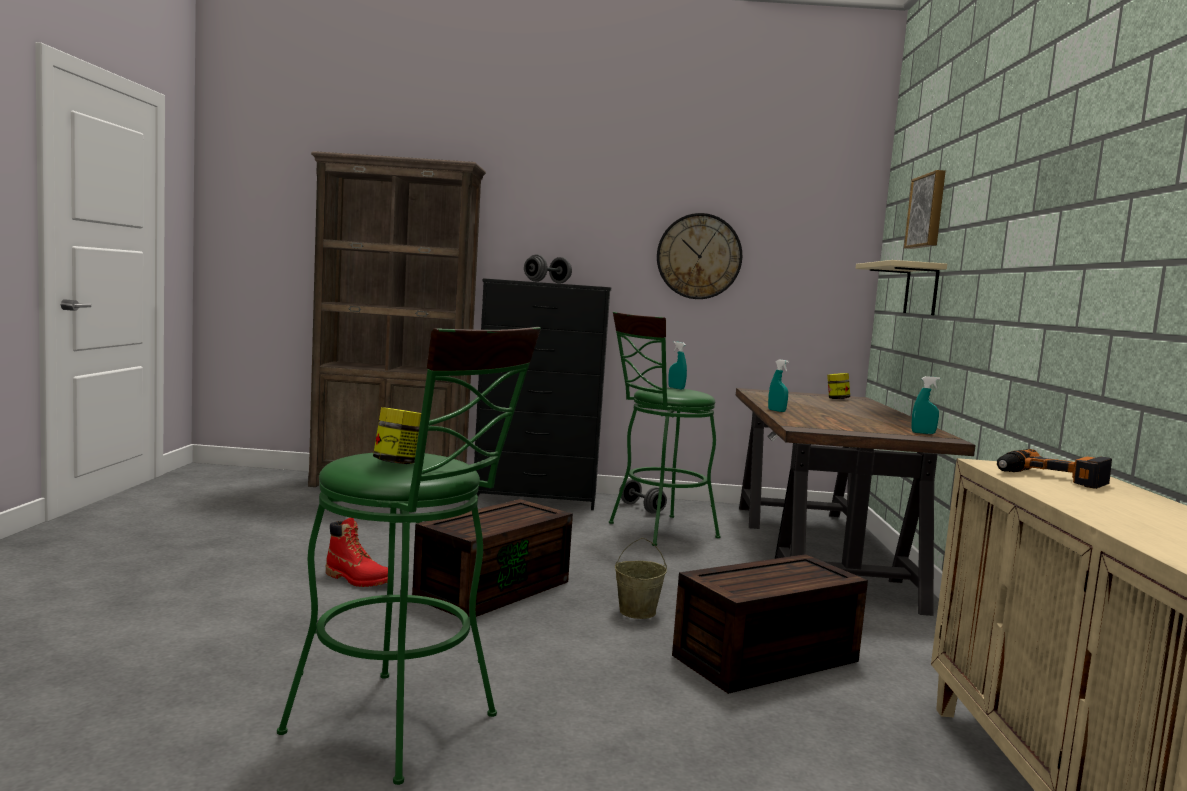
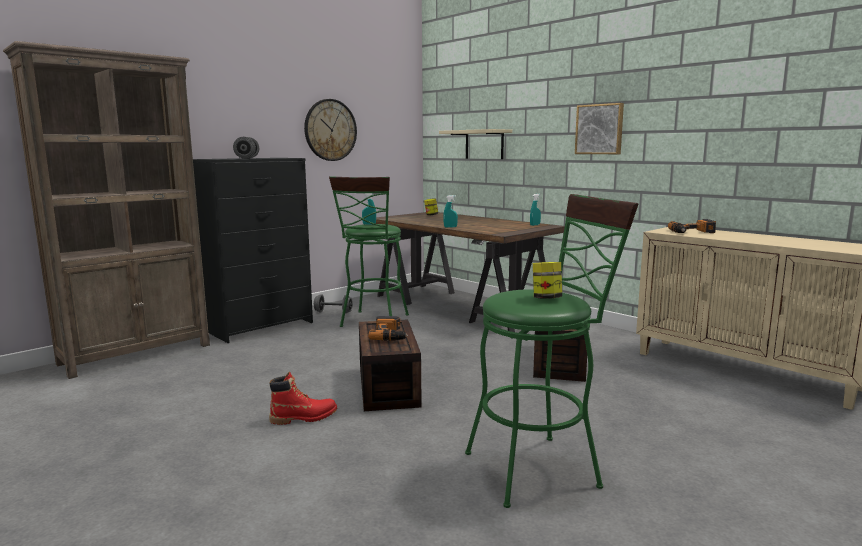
camera: 45 degrees left, 5 degrees up
beige bucket [615,538,667,619] -> none
picture [904,170,946,249] -> picture moved to [575,103,624,154]
none -> power drill [368,316,408,341]

